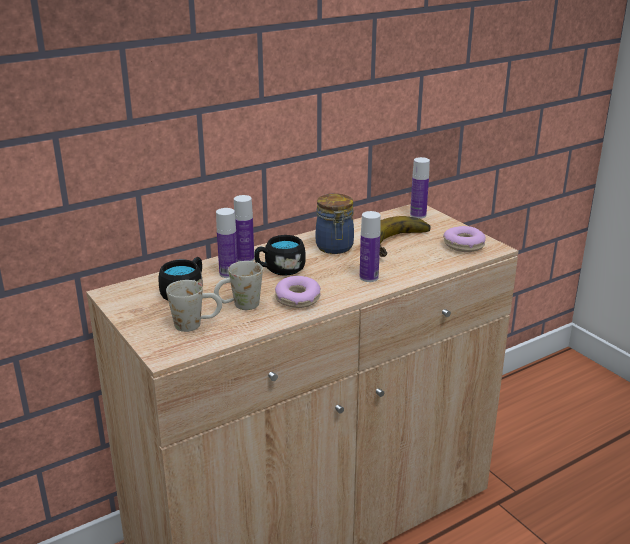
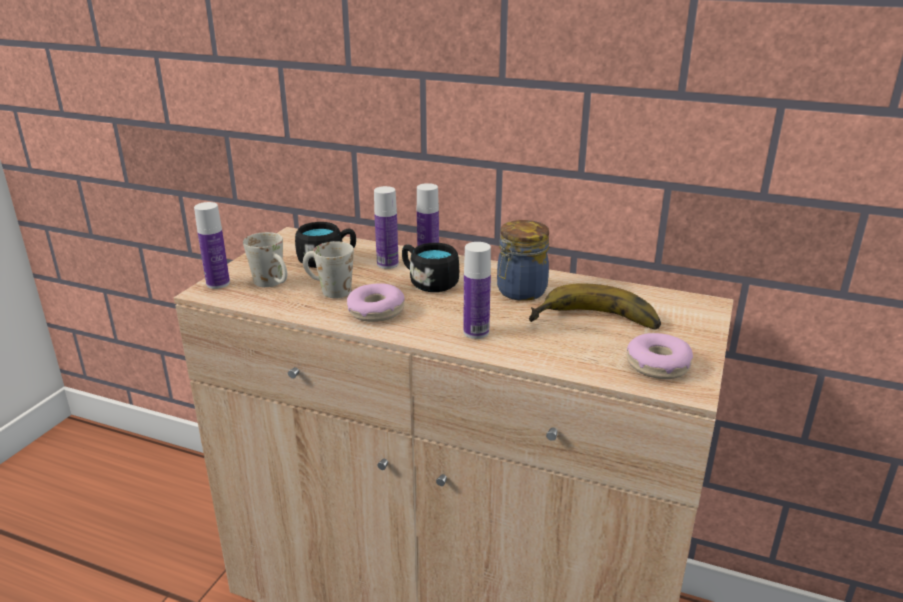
camera: 55 degrees right, 0 degrees up
bottle [410,157,430,219] -> bottle moved to [194,202,230,289]

